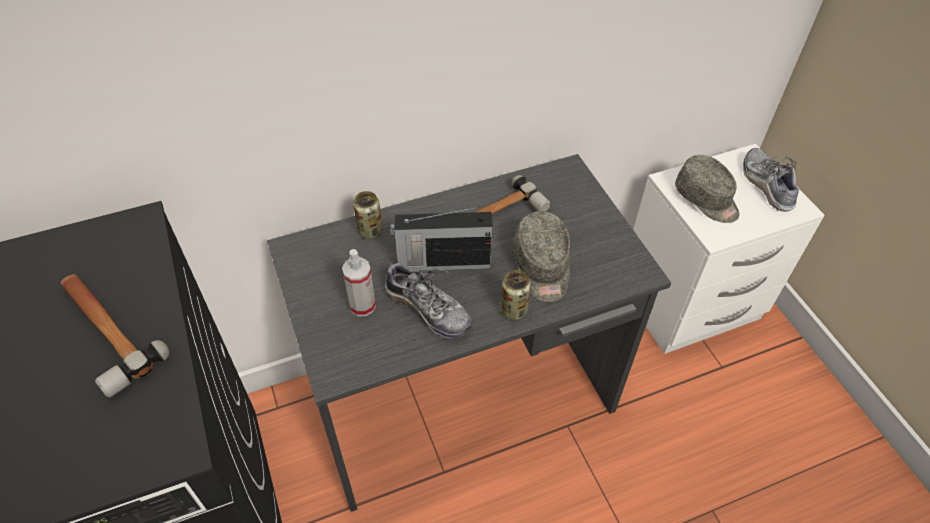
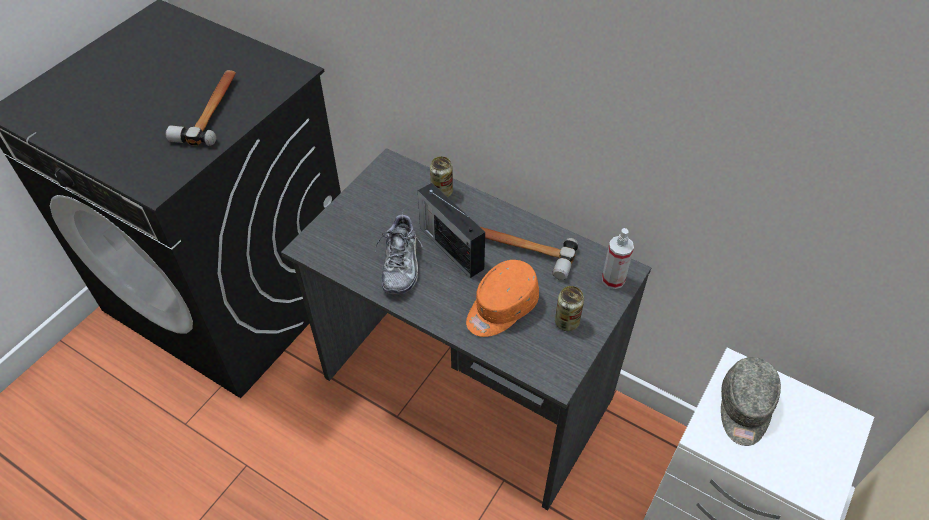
camera: 55 degrees right, 0 degrees up
spray bottle [342,249,376,316] -> spray bottle moved to [602,228,634,289]
can [501,270,531,320] -> can moved to [555,286,584,331]
grey cap [513,211,571,302] -> orange cap [466,260,539,337]
shoe [743,148,799,212] -> none

